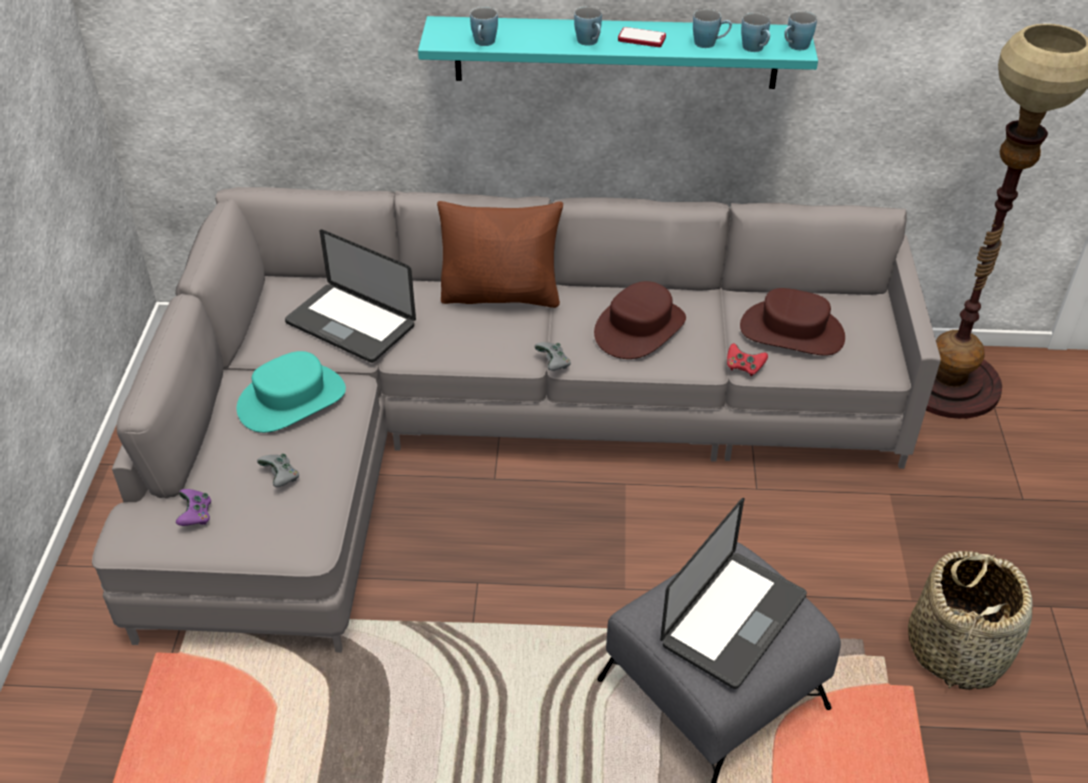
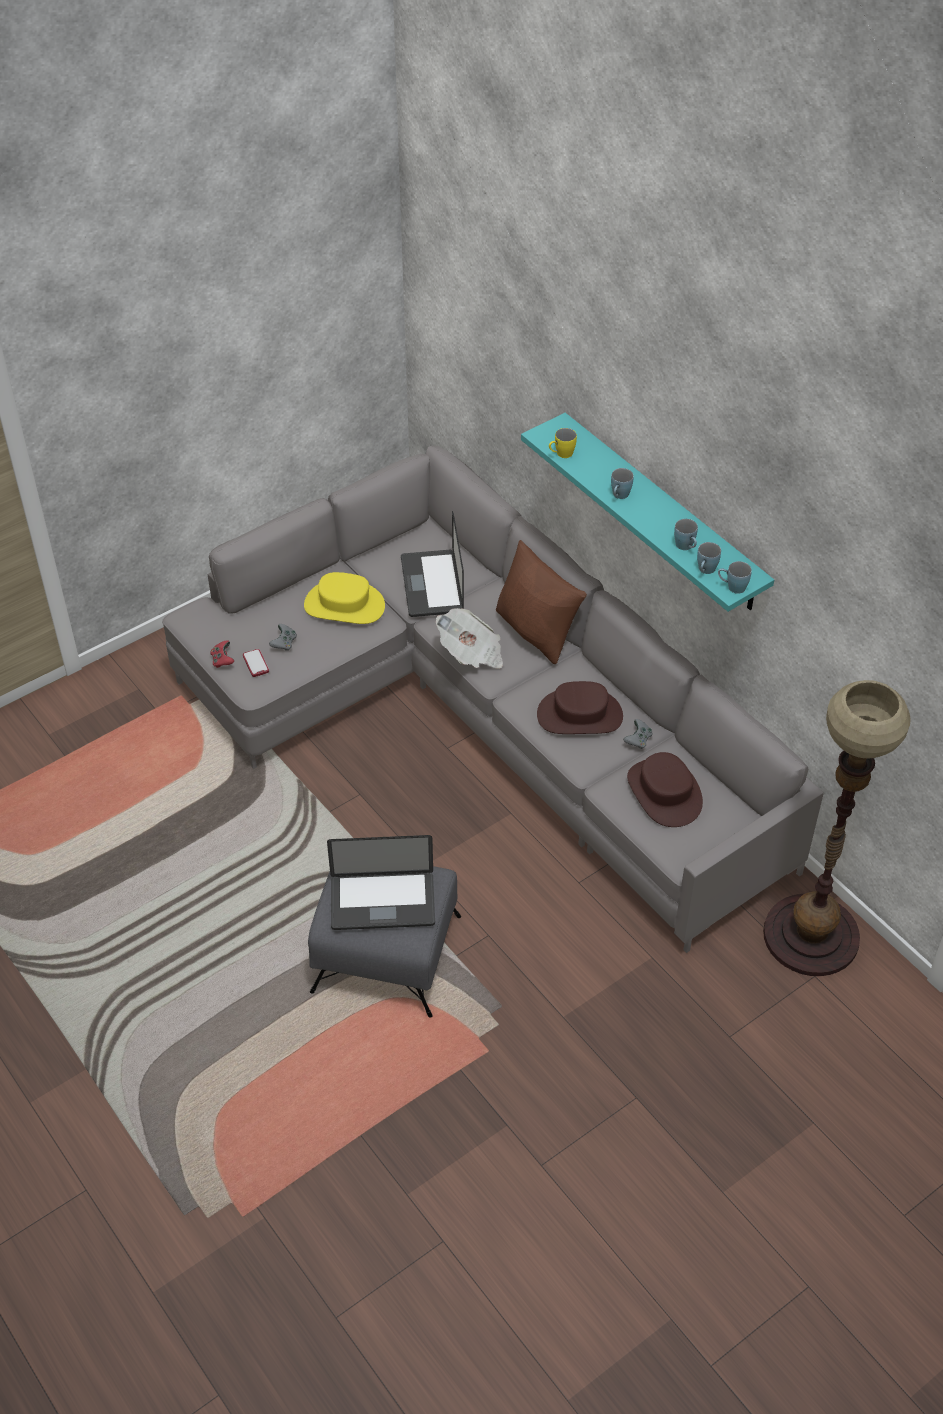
camera: 50 degrees right, 5 degrees up
purple game controller [176,489,211,526] -> none
turquoise hat [237,351,346,433] -> yellow hat [304,572,385,624]
blue mug [470,7,498,46] -> yellow mug [549,428,577,458]
grey game controller [534,342,571,371] -> grey game controller moved to [623,719,652,749]
phone [618,27,666,47] -> phone moved to [243,649,269,677]
red game controller [727,343,768,376] -> red game controller moved to [210,640,234,668]
basket [908,551,1033,690] -> none
none -> newspaper [436,608,503,669]

